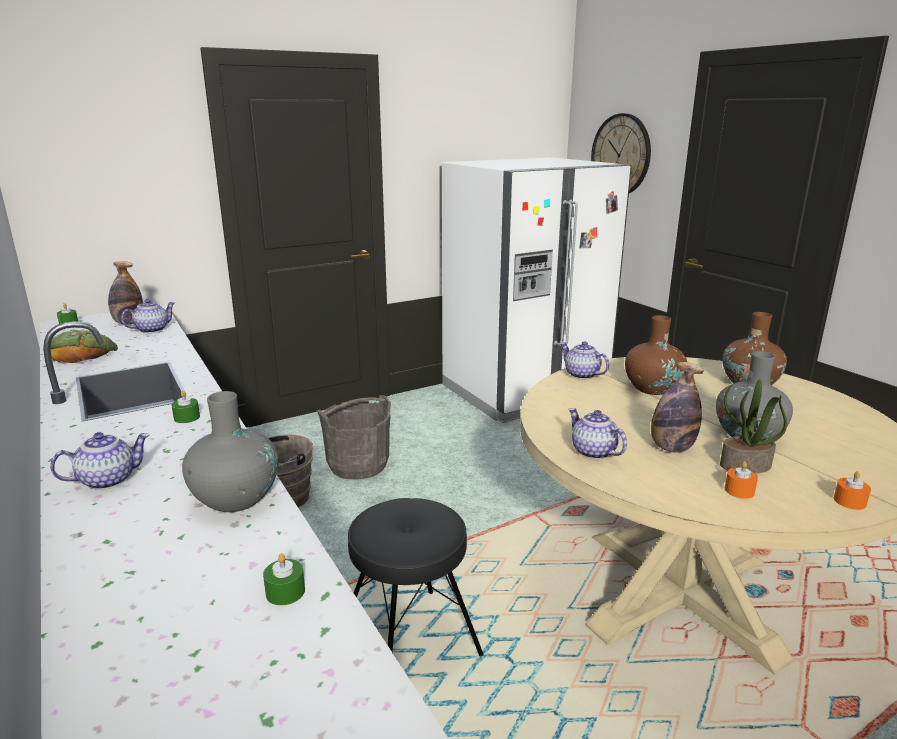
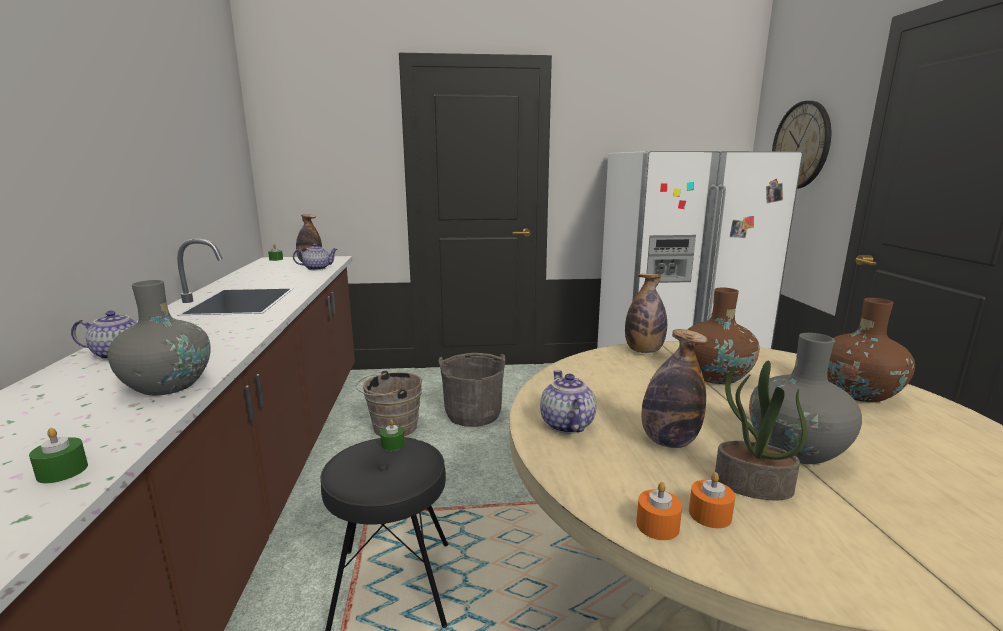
camera: 25 degrees right, 5 degrees down
bread [51,330,118,363] -> none
green candle [172,391,200,423] -> green candle moved to [380,420,405,451]
teapot [560,341,609,379] -> bottle [625,274,667,353]
orange candle [834,471,871,510] -> orange candle moved to [636,482,682,540]

